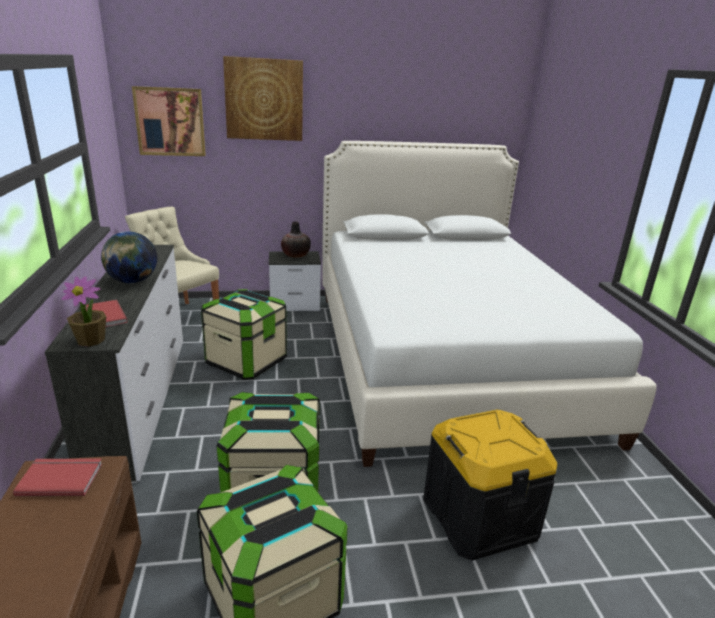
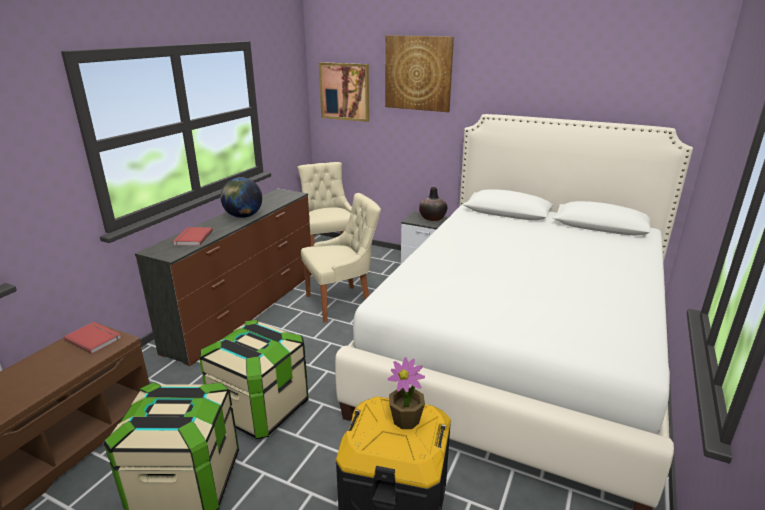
camera: 35 degrees right, 0 degrees up
white dresser [45,245,183,483] -> brown dresser [135,189,312,366]
potted plant [61,276,106,347] -> potted plant moved to [388,357,425,429]
storage box [201,289,287,380] -> beige chair [301,193,381,323]

